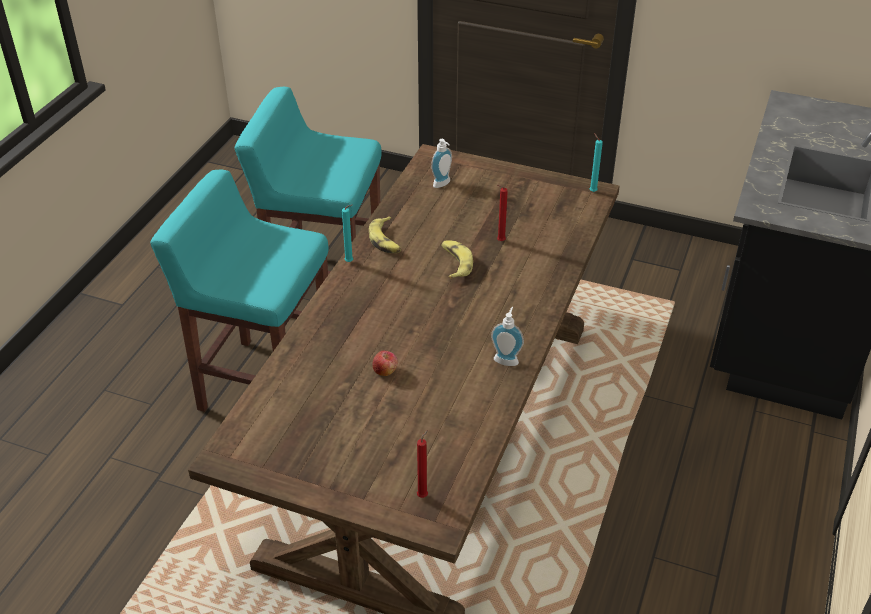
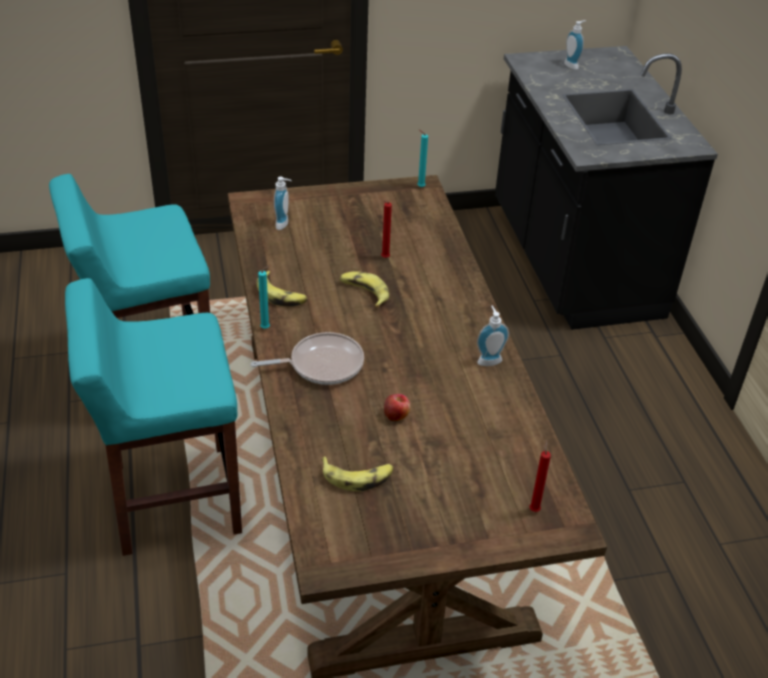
camera: 35 degrees left, 0 degrees up
none -> frying pan [251,332,364,385]
none -> banana [321,456,393,491]
none -> soap dispenser [564,20,586,70]

